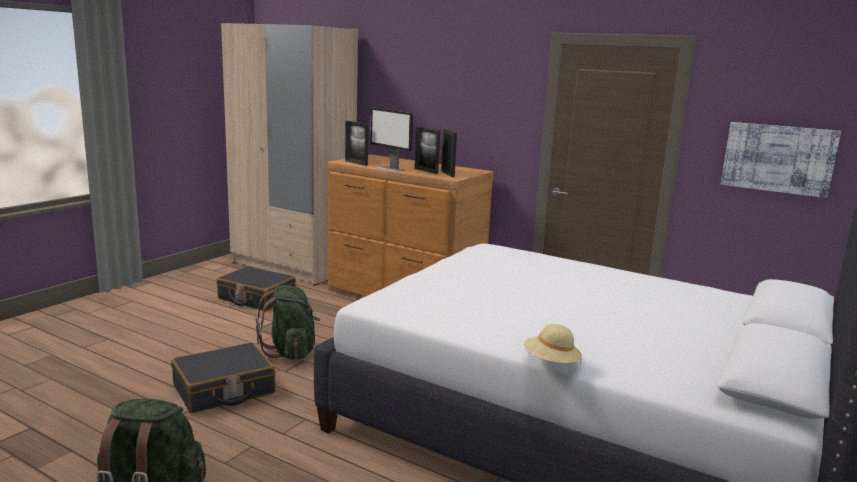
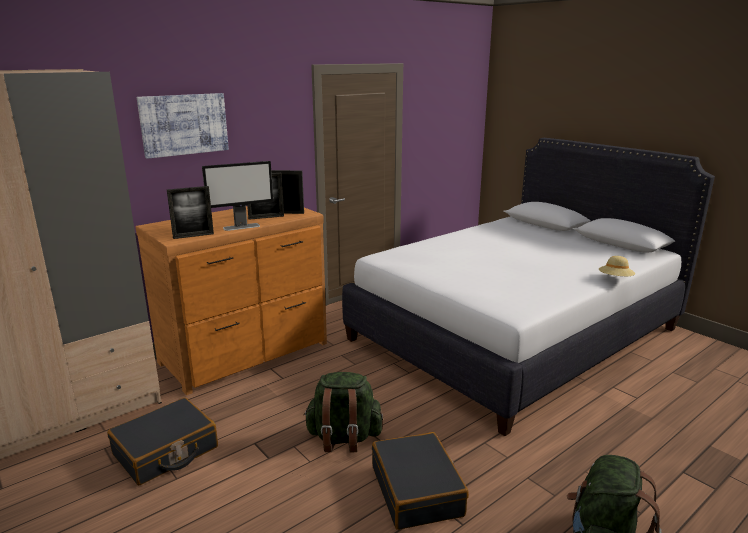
camera: 70 degrees left, 5 degrees up
picture [721,122,841,198] -> picture moved to [137,93,229,159]

